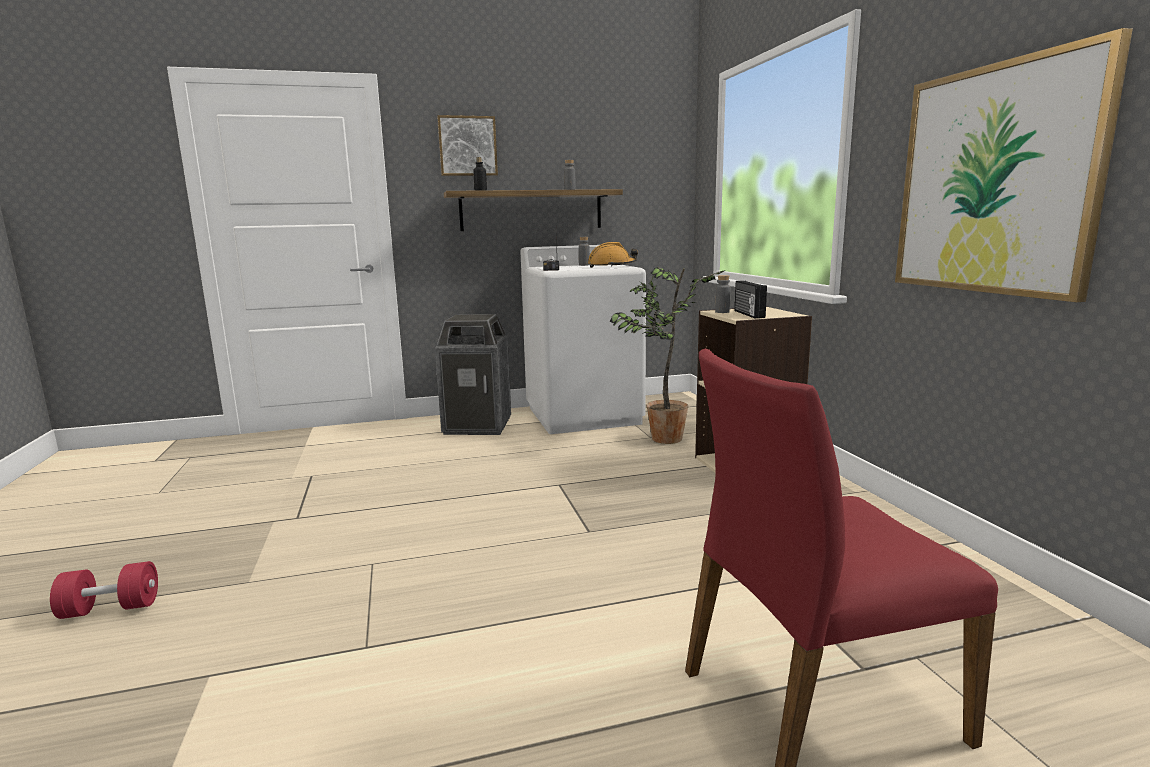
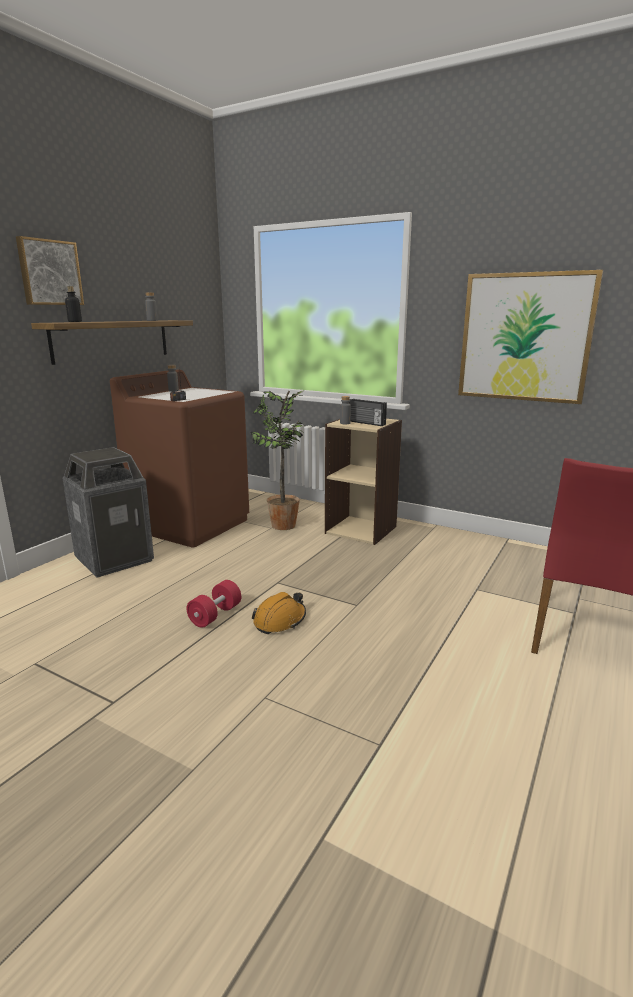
camera: 45 degrees left, 5 degrees up
red dumbbell [50,561,158,619] -> red dumbbell moved to [186,580,241,628]
white washing machine [520,245,646,434] -> brown washing machine [110,369,249,547]
orange hard hat [588,242,638,268] -> orange hard hat moved to [252,592,306,634]

